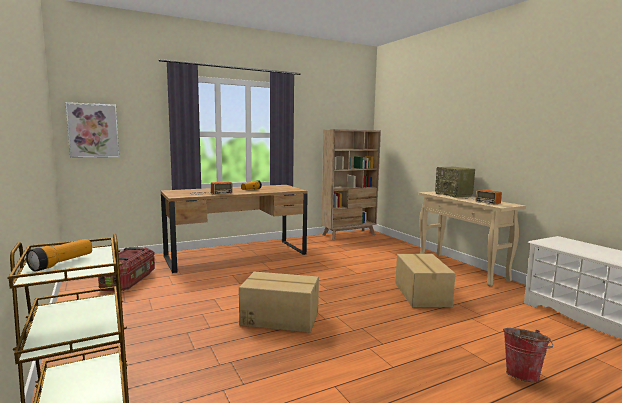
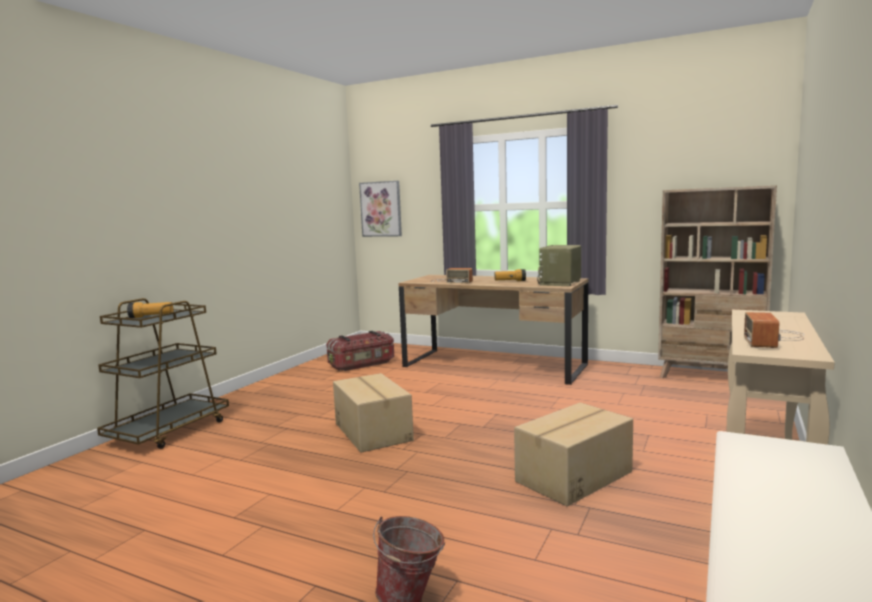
camera: 55 degrees right, 0 degrees up
radio [435,167,475,198] -> radio moved to [537,245,581,286]

